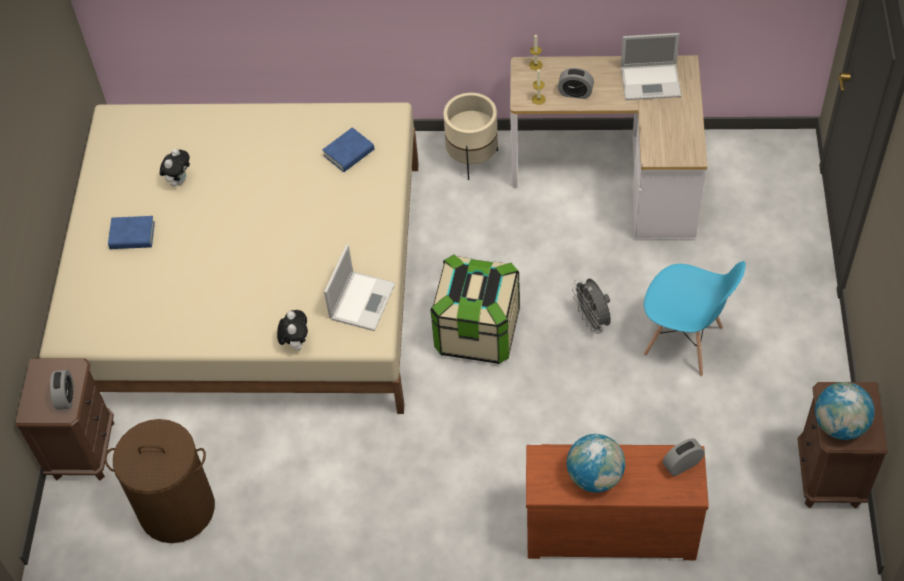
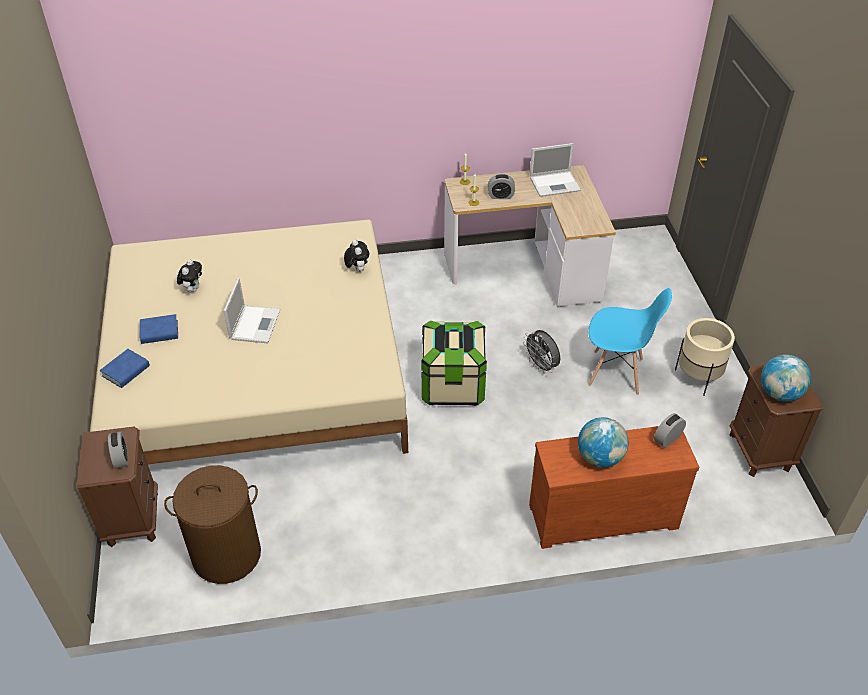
camera: 15 degrees left, 10 degrees down
plush toy [277,310,308,351] -> plush toy moved to [344,240,369,272]
blue book [322,127,374,172] -> blue book moved to [100,349,150,388]
laptop [324,245,396,331] -> laptop moved to [223,278,280,344]
beige planter [444,93,498,180] -> beige planter moved to [675,318,735,396]

